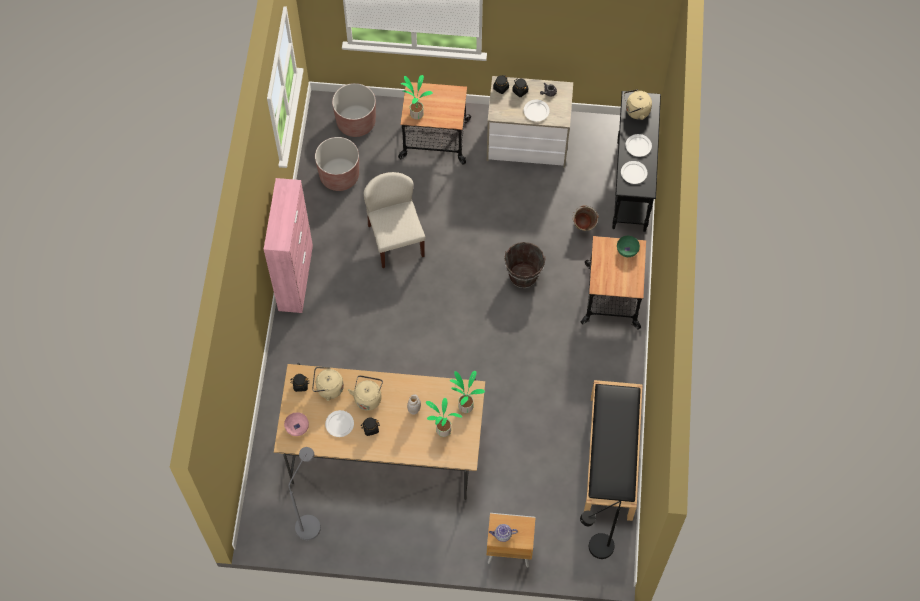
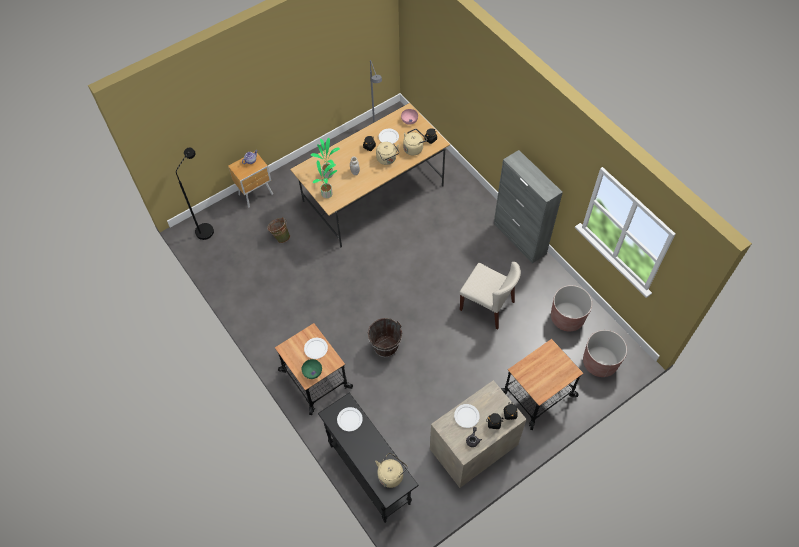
camera: 140 degrees right, 5 degrees down
pink cabinet [264,178,313,313] -> grey cabinet [494,150,563,264]
potted plant [400,75,433,119] -> none
green bucket [573,205,599,231] -> green bucket moved to [267,217,290,243]
black bench [584,380,643,521] -> none
white plate [625,134,652,157] -> white plate moved to [304,338,328,359]

